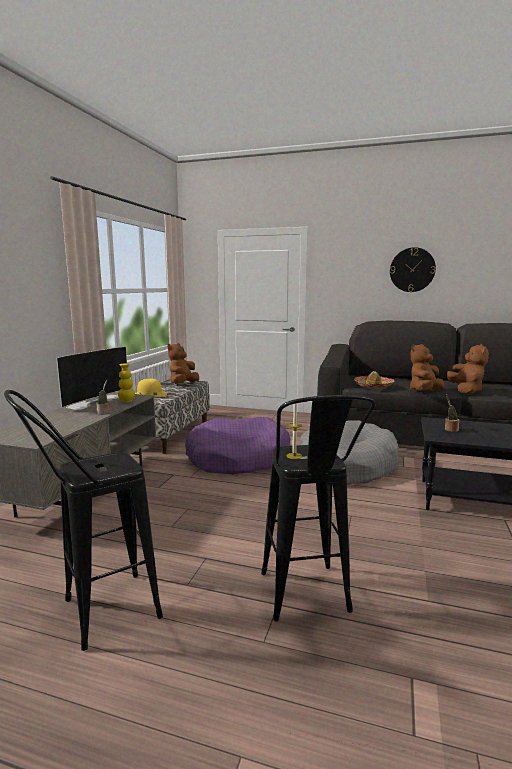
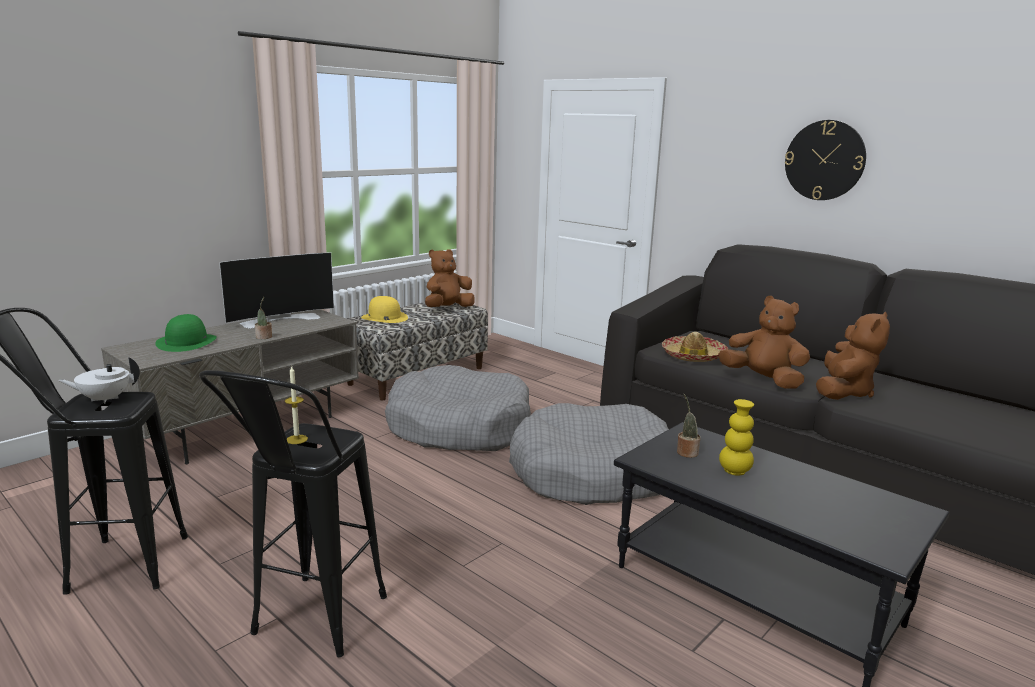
camera: 25 degrees right, 5 degrees up
yellow vase [118,363,135,402] -> yellow vase moved to [719,399,754,476]
purple dog bed [185,417,291,475] -> grey dog bed [385,365,531,451]
brown plush toy [410,344,444,391] -> brown plush toy turned 60 degrees clockwise [718,296,810,389]
none -> white teapot [58,357,140,404]
none -> green hat [155,314,217,352]

